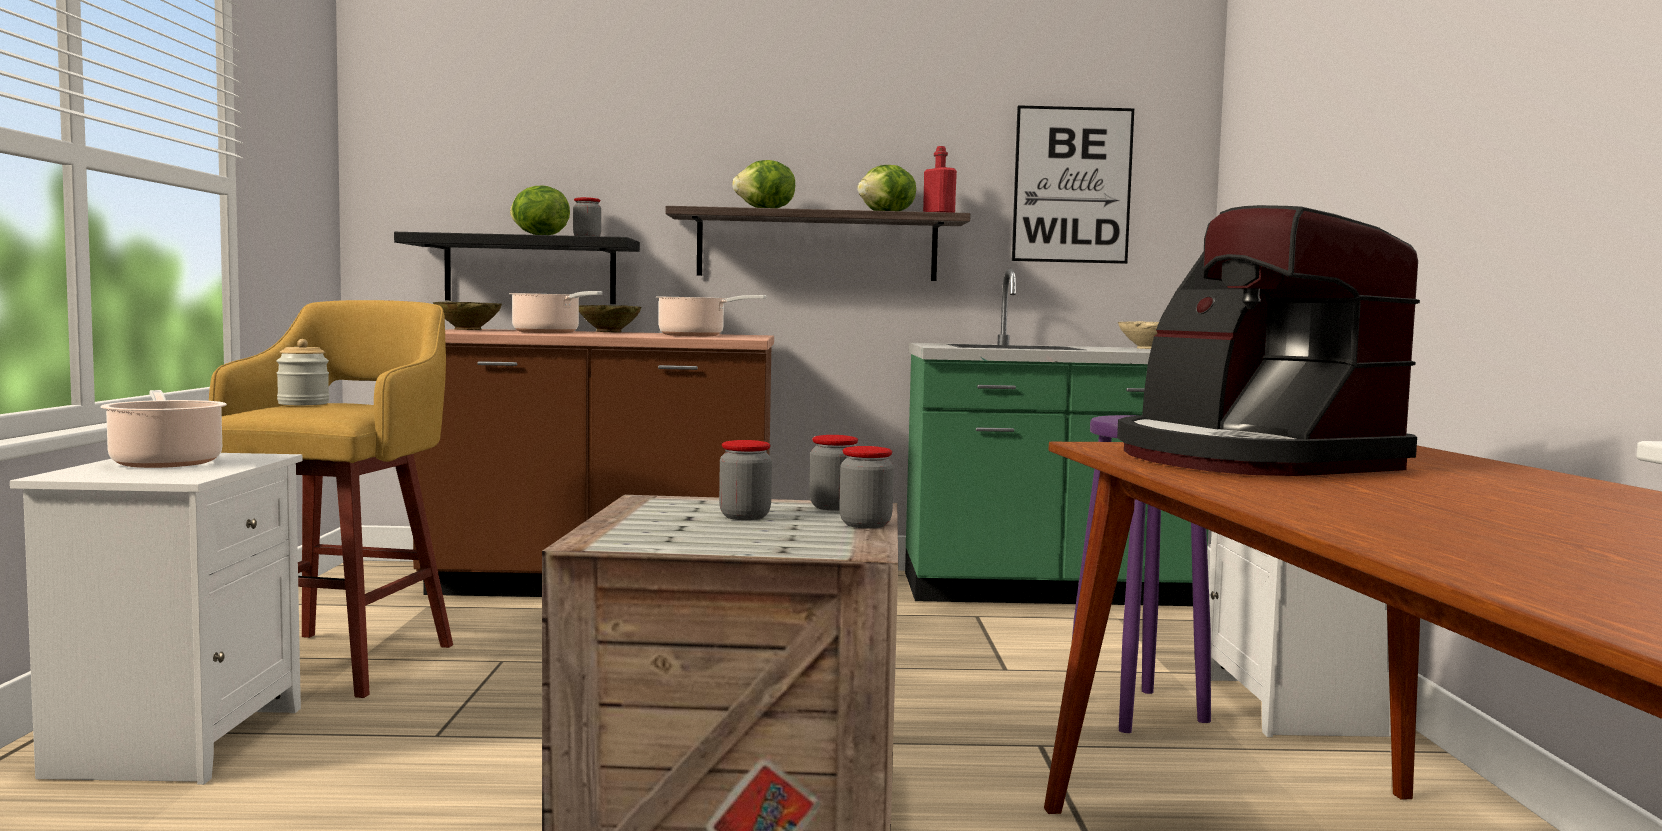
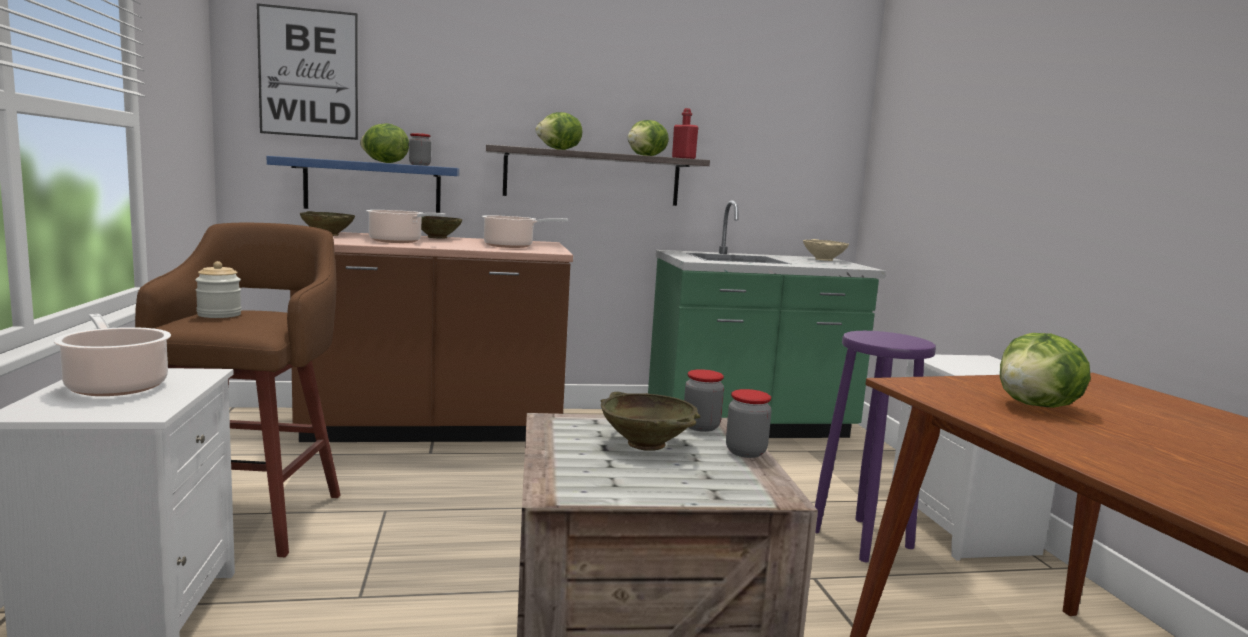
camera: 10 degrees left, 5 degrees up
yellow stool [209,300,453,698] -> brown stool [135,223,341,557]
black shelf [394,232,640,304] -> blue shelf [267,156,459,213]
jar [719,440,772,520] -> beige bowl [601,392,700,451]
picture [1012,105,1134,264] -> picture moved to [257,3,358,140]
coffee machine [1117,205,1420,476] -> lettuce [1000,333,1091,408]

